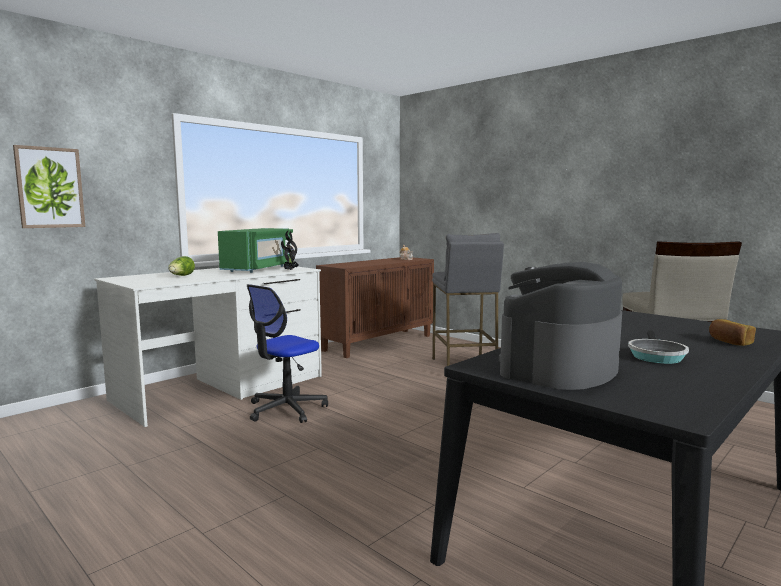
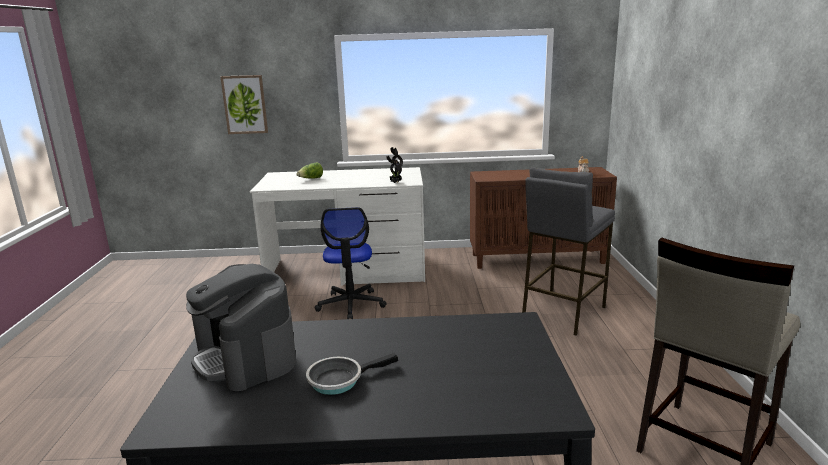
camera: 45 degrees right, 10 degrees up
green microwave [218,228,293,273] -> none
office chair [247,284,328,423] -> office chair turned 90 degrees counterclockwise [315,207,387,319]
coffee machine [499,262,622,390] -> coffee machine turned 120 degrees counterclockwise [186,264,296,391]
bread [709,319,756,346] -> none

